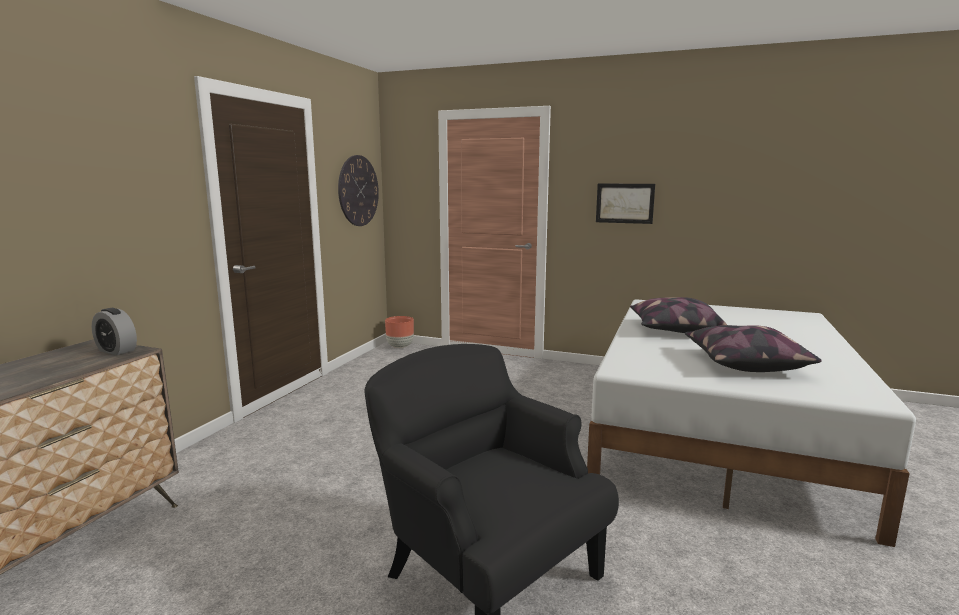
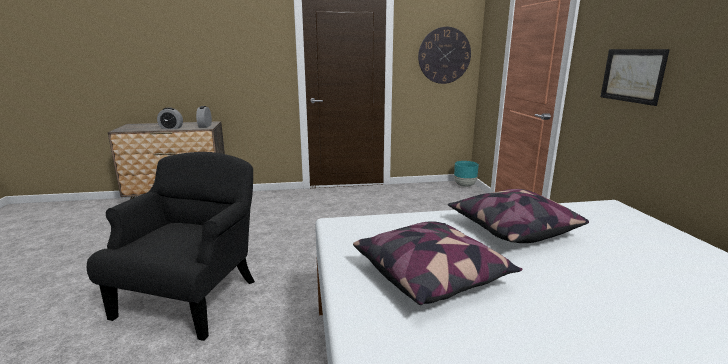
camera: 60 degrees right, 5 degrees up
brown planter [385,316,414,348] -> turquoise planter [454,161,479,187]
none -> alarm clock [157,107,183,129]

